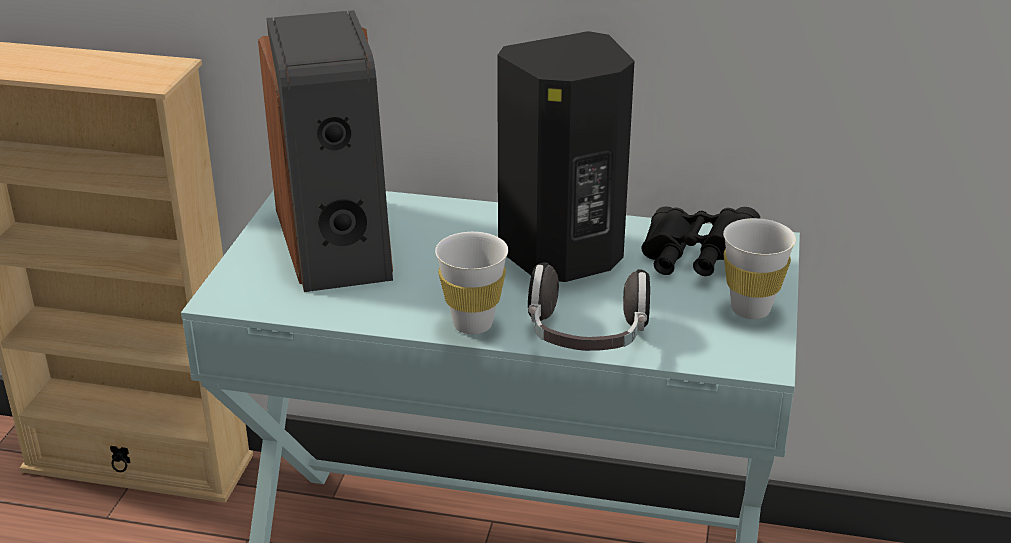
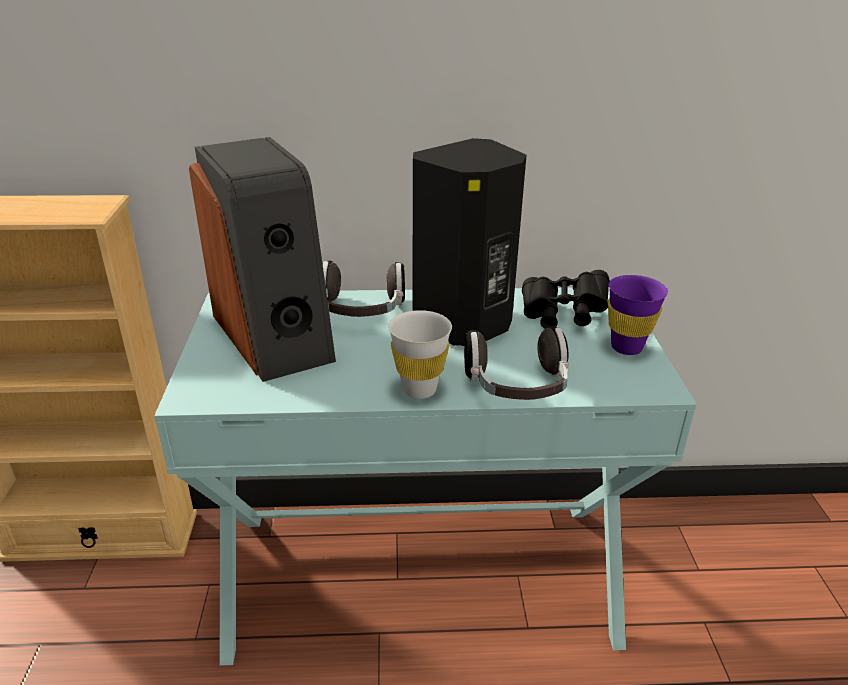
camera: 15 degrees left, 0 degrees up
white cup [723,218,796,319] -> purple cup [608,275,668,355]
none -> headphones [323,261,405,317]

